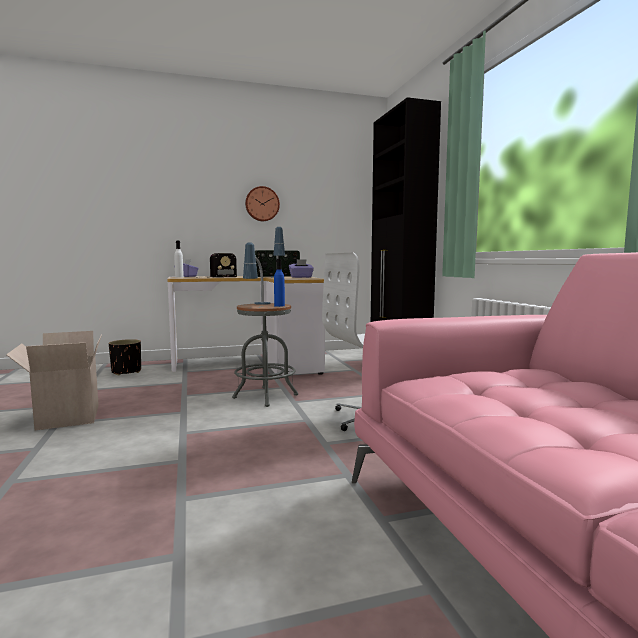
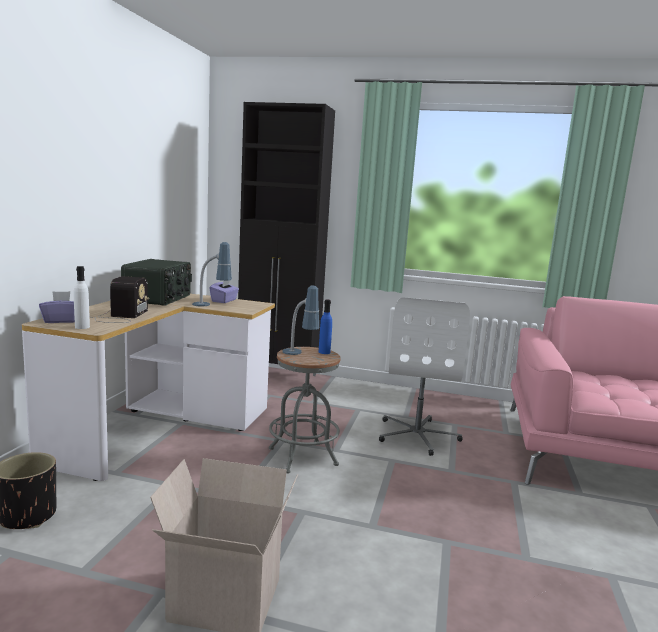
camera: 60 degrees left, 5 degrees up
wall clock [245,186,280,221] -> none

